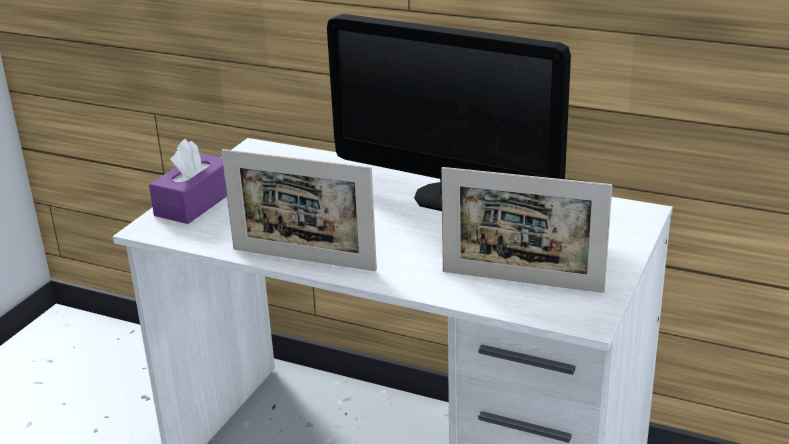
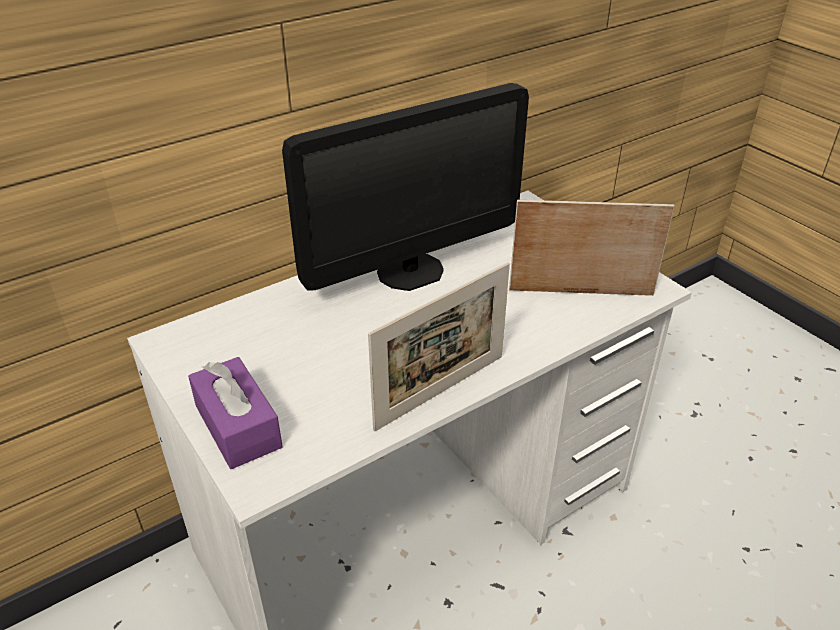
camera: 60 degrees left, 10 degrees up
picture frame [441,167,612,293] -> picture frame turned 135 degrees counterclockwise [509,200,675,296]

